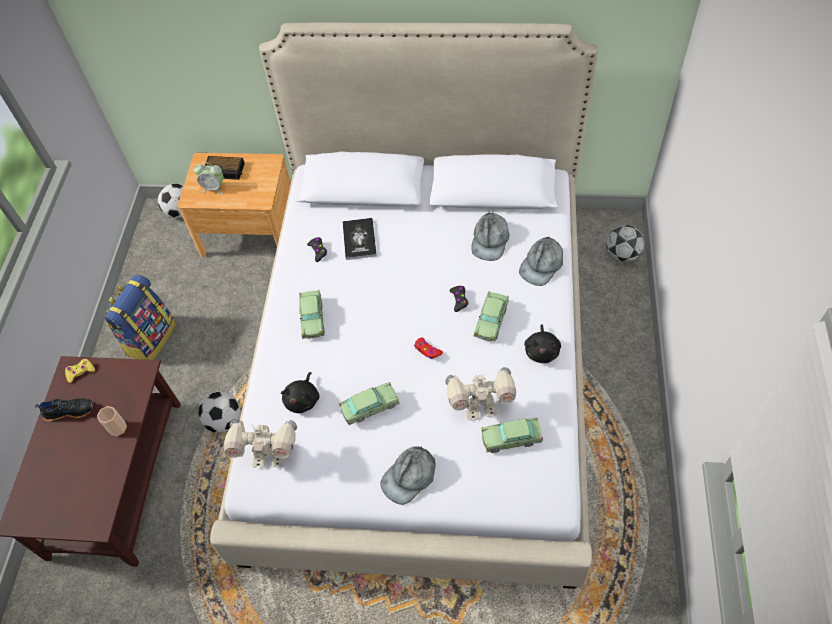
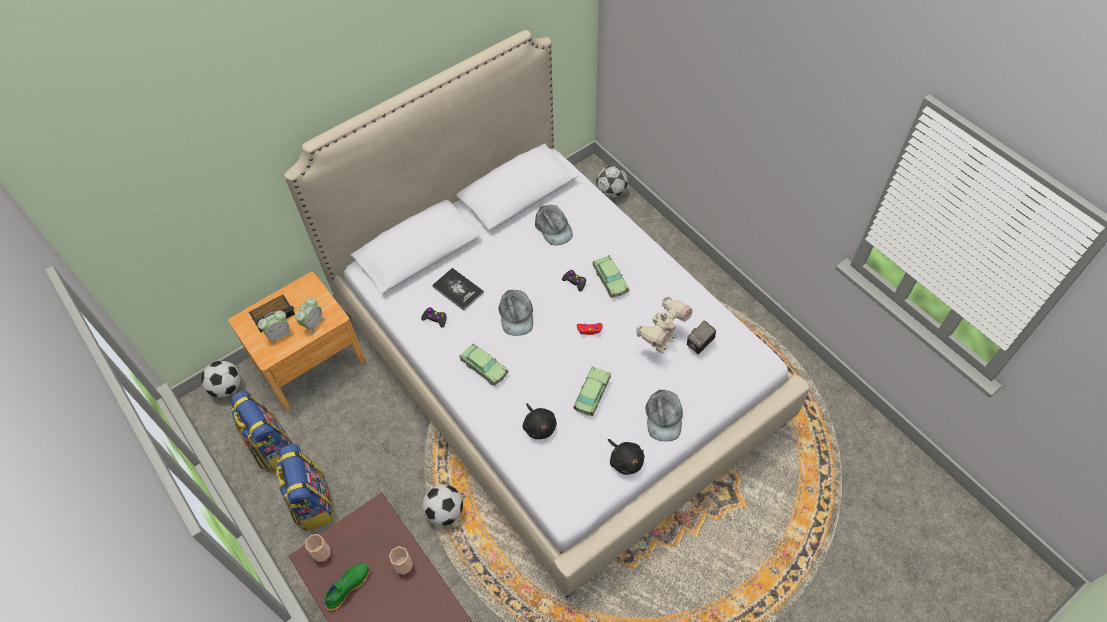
camera: 45 degrees left, 0 degrees up
black shoe [35,398,93,421] -> green shoe [322,563,369,611]
yellow game controller [65,359,95,383] -> cup [305,534,331,562]
toy robot [224,419,297,468] -> none
toy car [482,418,543,453] -> camera [687,320,716,354]
grey cap [519,237,563,286] -> grey cap moved to [499,290,533,336]
black plush toy [524,324,561,363] -> black plush toy moved to [608,439,644,475]
none -> backpack [231,391,293,473]
none -> alarm clock [295,298,326,335]

